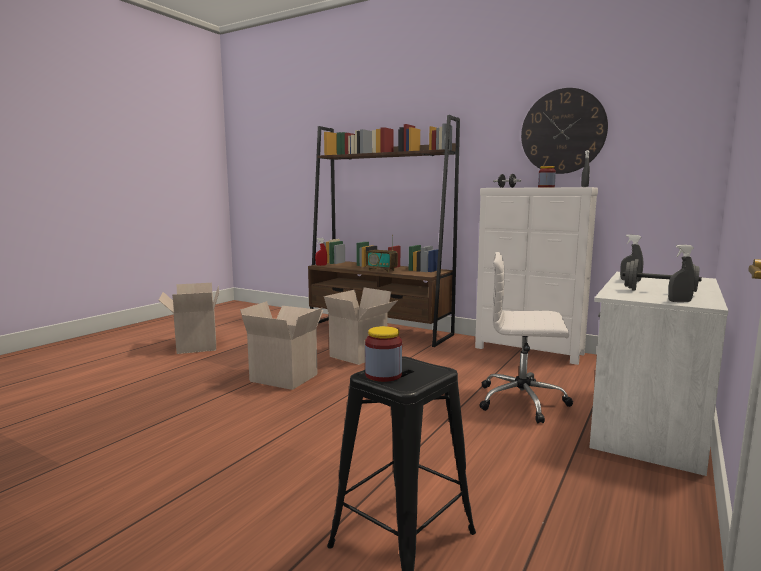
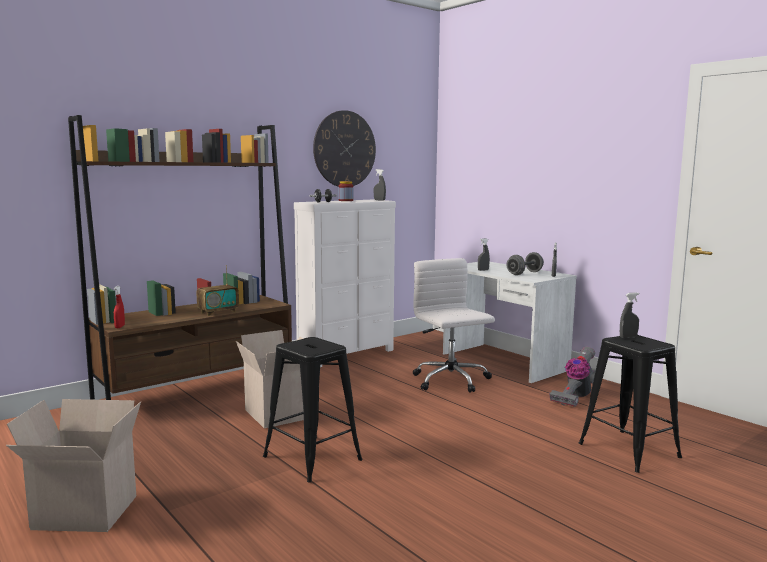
camera: 70 degrees left, 0 degrees up
cardboard box [240,301,323,390] -> black stool [263,337,363,482]
jar [365,326,402,382] -> none
white office chair [479,252,573,424] -> white office chair turned 120 degrees clockwise [413,258,495,393]
none -> vacuum cleaner [549,347,596,407]
none -> grey spray bottle [620,292,639,338]

